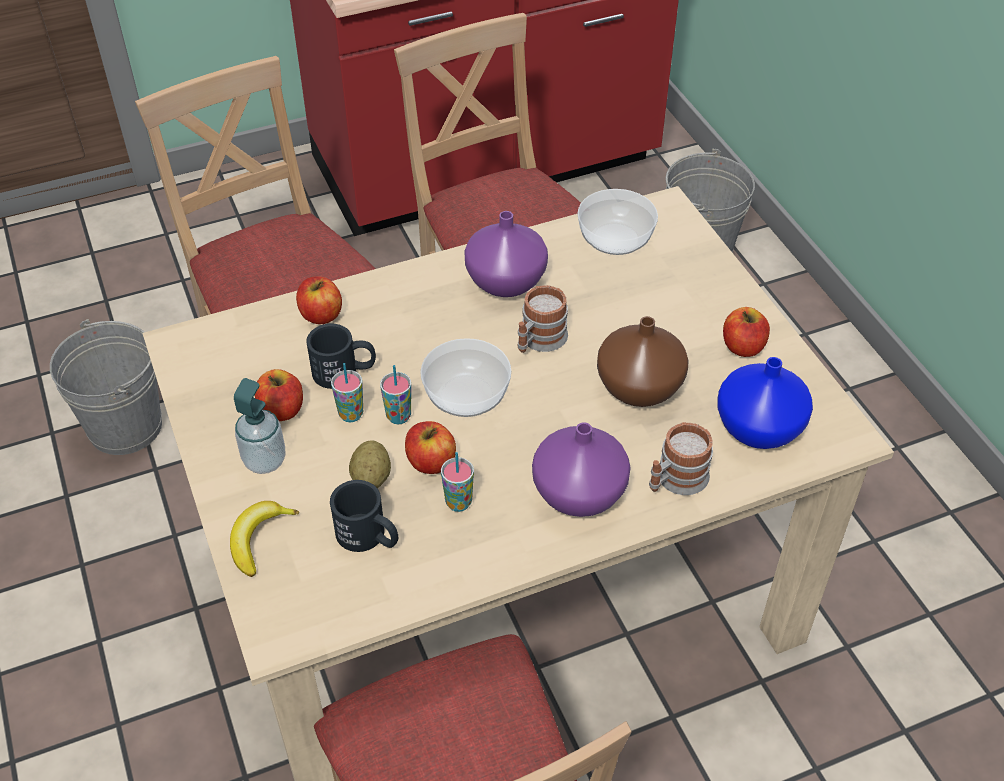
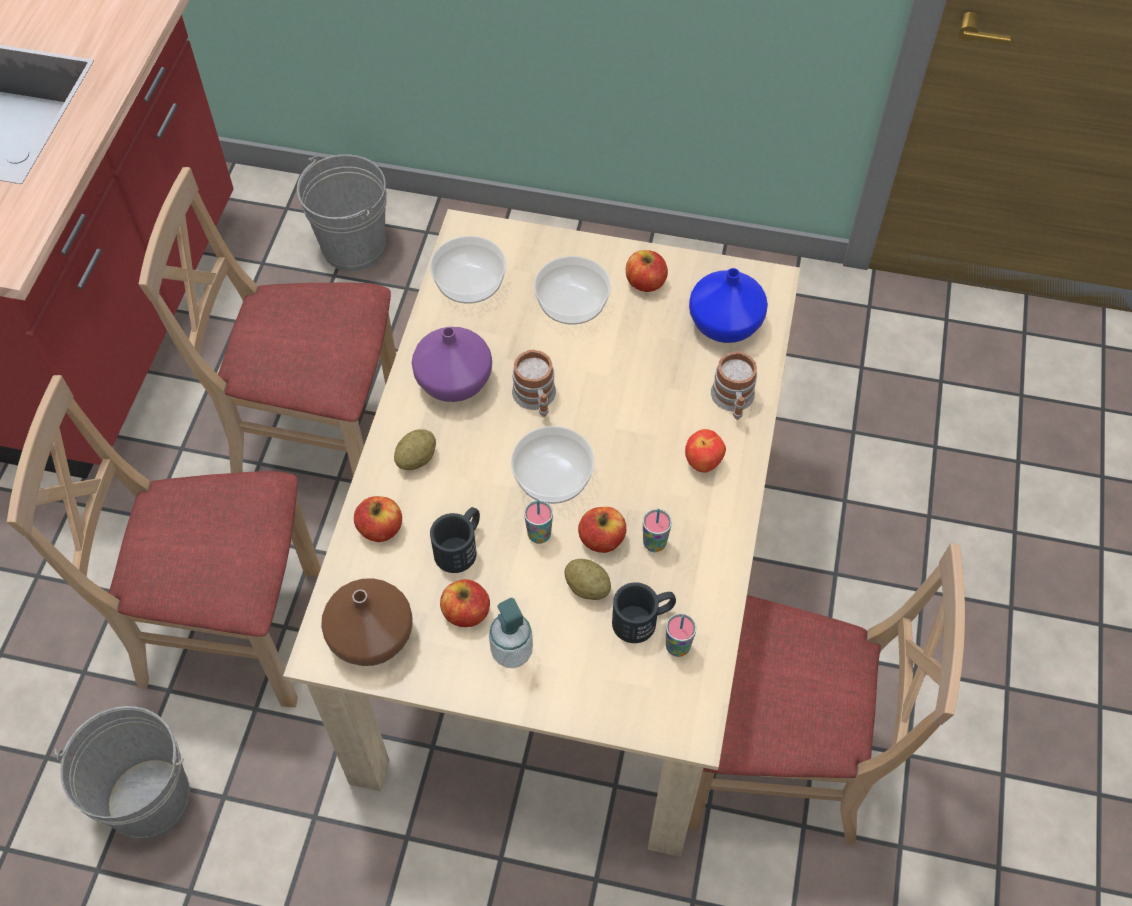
camera: 55 degrees left, 10 degrees up
banana [230,501,299,577] -> none
cup [331,363,363,422] -> cup moved to [666,613,697,657]
purple vase [532,422,631,517] -> apple [685,429,726,473]
brown vase [597,316,689,407] -> brown vase moved to [321,578,413,666]
none -> potato [394,429,436,470]
none -> bowl [534,256,611,325]

